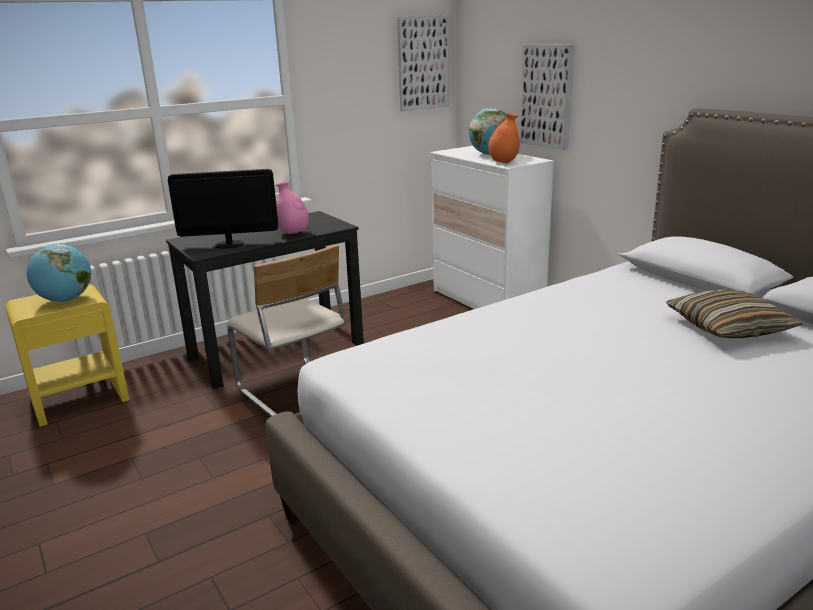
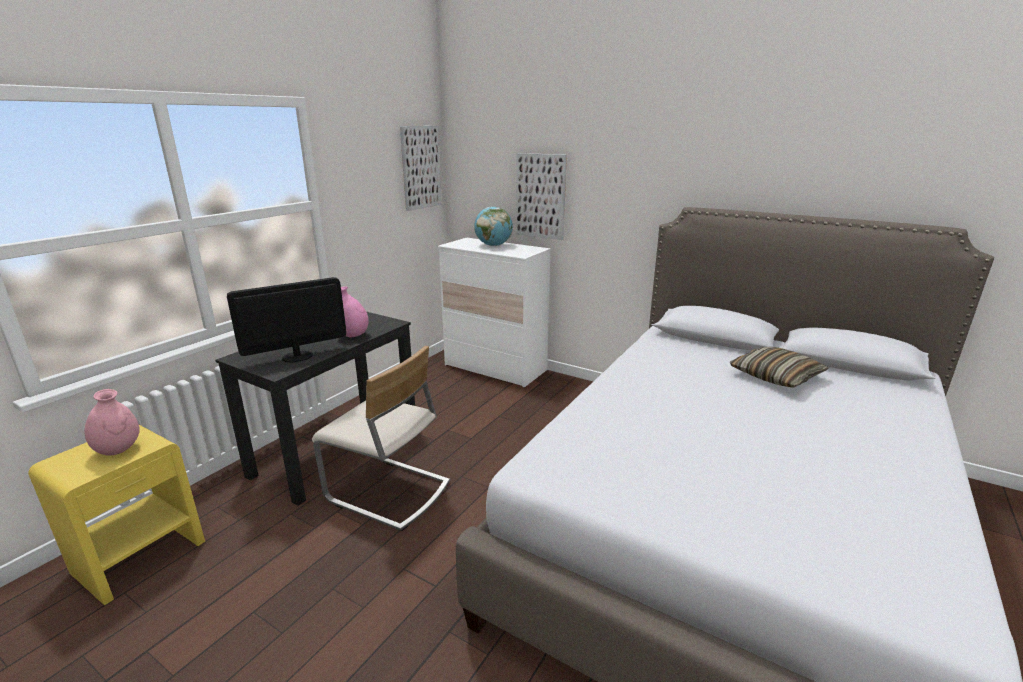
camera: 25 degrees left, 0 degrees up
globe [26,244,91,302] -> pink vase [84,389,140,455]
orange vase [488,113,520,163] -> none

